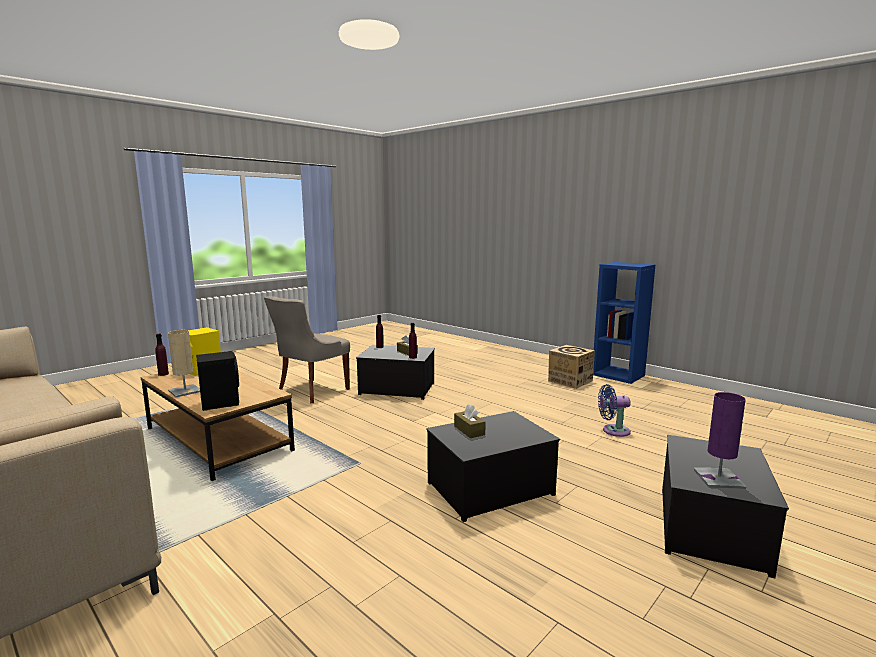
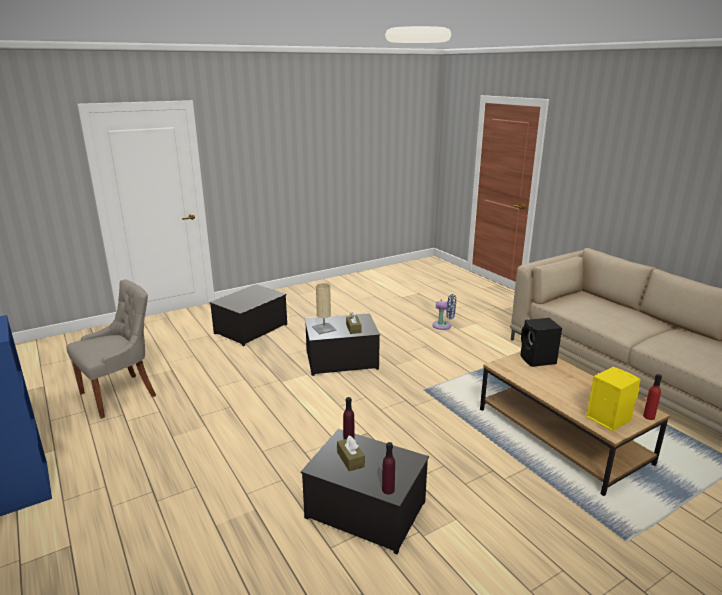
camera: 165 degrees left, 10 degrees up
purple bottle [155,334,169,376] -> red bottle [643,374,662,420]
beige table lamp [168,330,200,397] -> beige table lamp moved to [312,283,337,335]
grey chair [264,296,350,403] -> grey chair moved to [66,279,156,419]
cardboard box [548,345,595,389] -> none
blue fan [598,384,631,437] -> blue fan moved to [433,294,456,330]
purple table lamp [694,392,746,489] -> none

